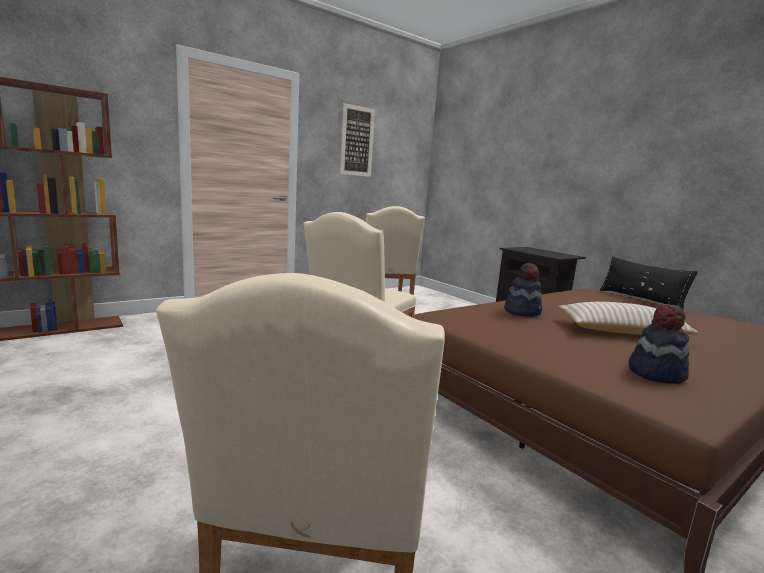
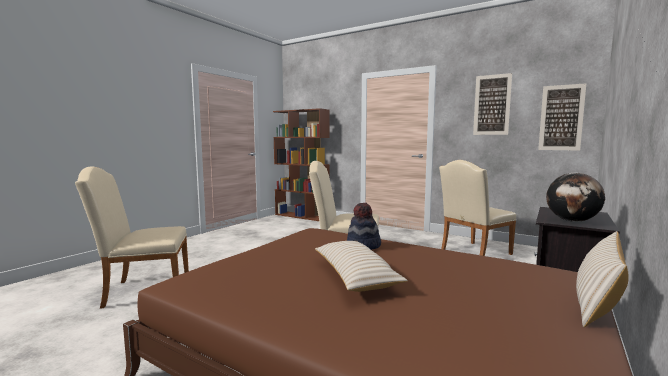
camera: 70 degrees right, 5 degrees down
black pillow [600,257,698,310] -> beige pillow [576,231,629,327]
hat [628,304,689,384] -> none
none -> picture [538,83,587,151]
none -> globe [546,173,605,222]

